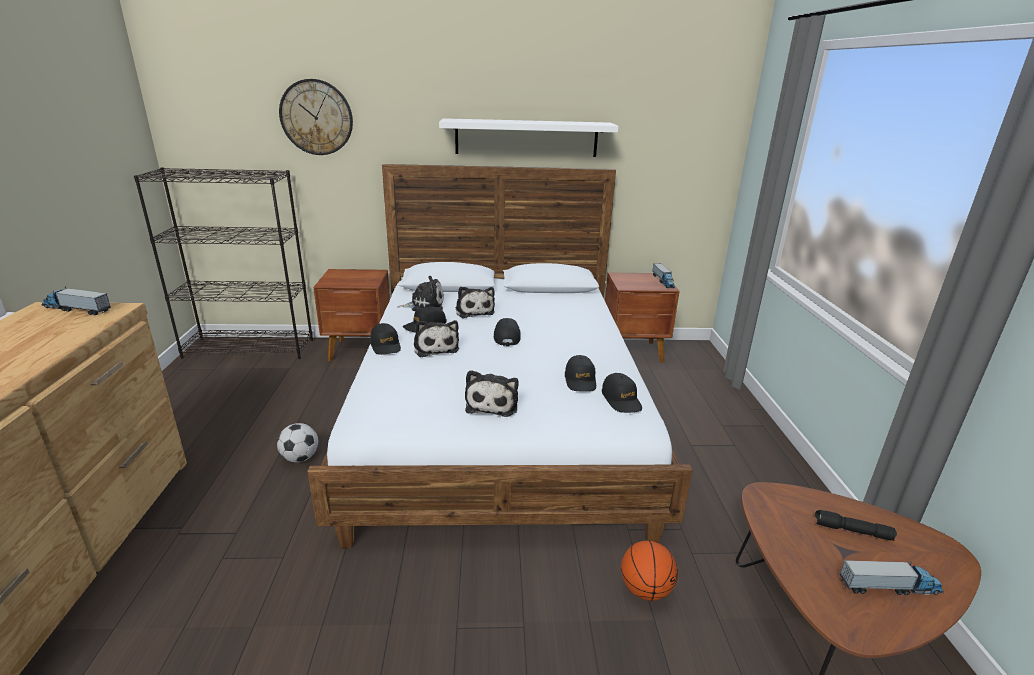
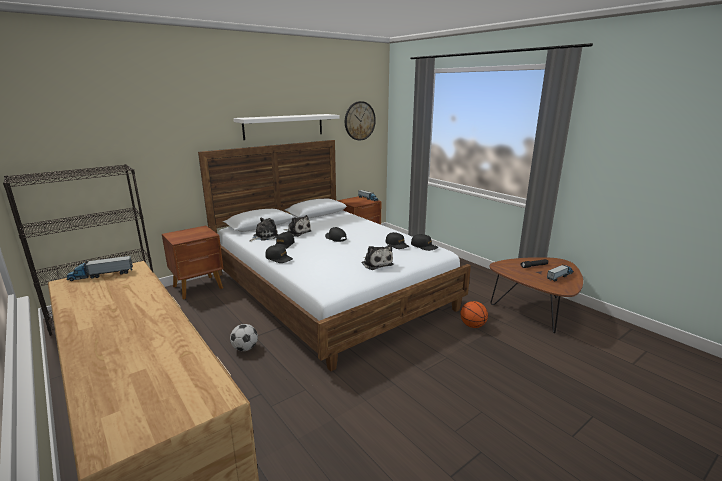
camera: 35 degrees left, 5 degrees down
wall clock [279,79,353,155] -> wall clock moved to [345,101,376,141]
plush toy [414,320,459,357] -> none

